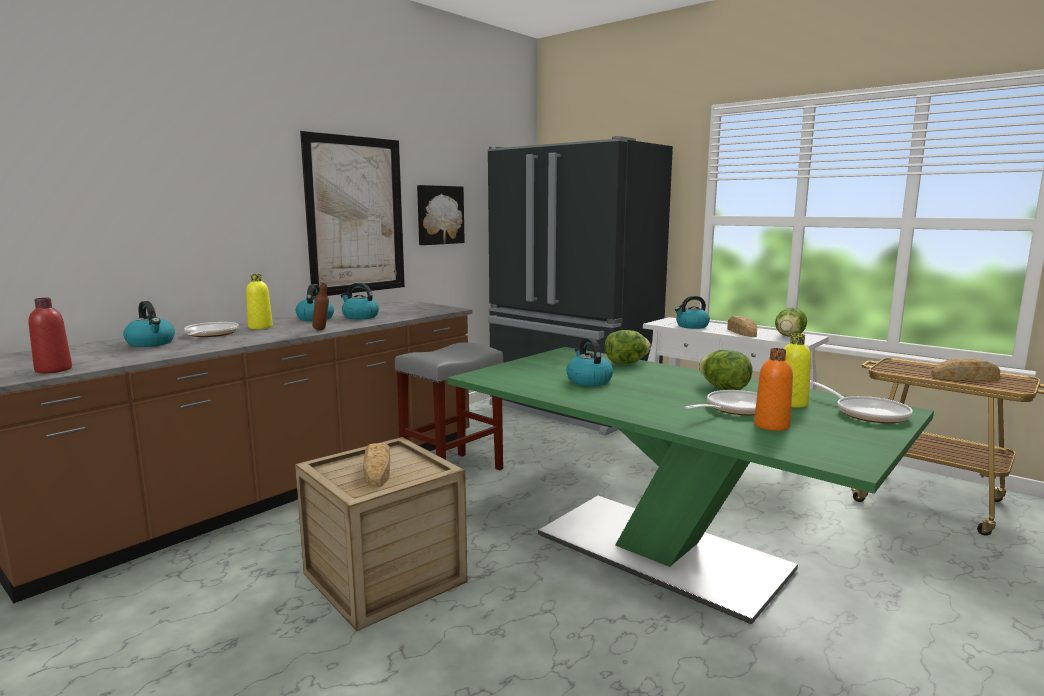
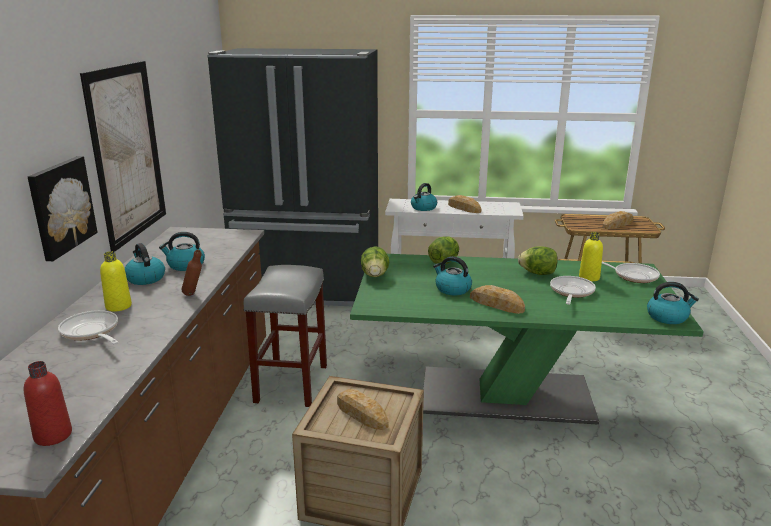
camera: 35 degrees left, 10 degrees up
kettle [123,301,175,347] -> kettle moved to [647,282,699,324]
picture [417,185,465,245] -> picture moved to [28,156,98,261]
orange bottle [754,348,793,431] -> none
lettuce [775,308,807,337] -> lettuce moved to [361,246,389,277]
none -> bread [470,285,525,314]

